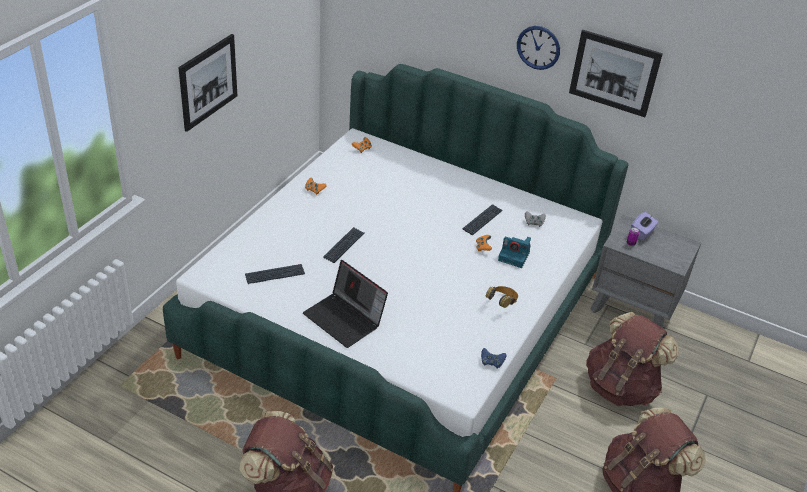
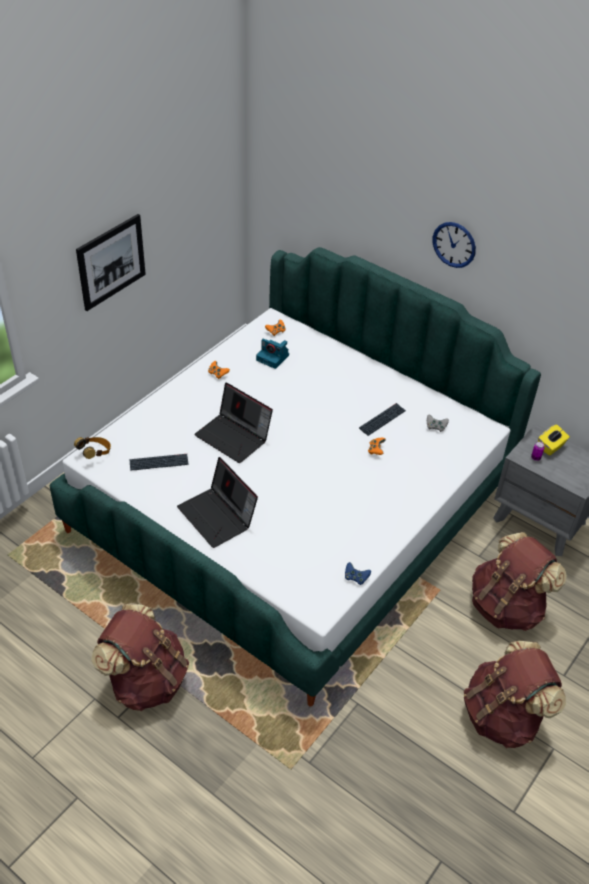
camera: 10 degrees right, 5 degrees up
keyboard [323,227,364,263] -> laptop [194,382,273,463]
headphones [486,286,518,308] -> headphones moved to [74,437,111,459]
camera [498,237,531,268] -> camera moved to [256,339,289,369]
picture [569,30,663,117] -> none
purple tissue box [631,212,659,241] -> yellow tissue box [538,424,570,456]

